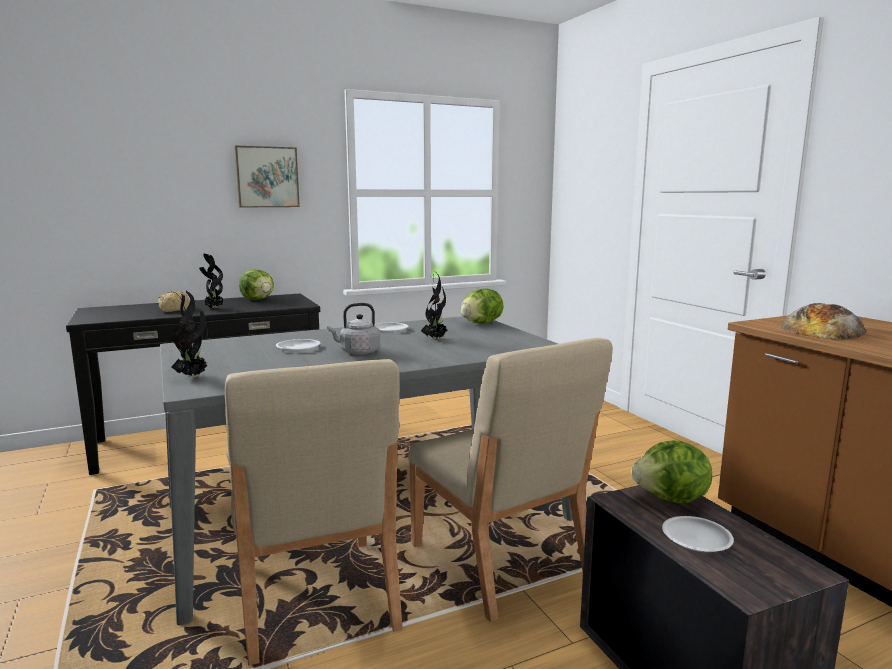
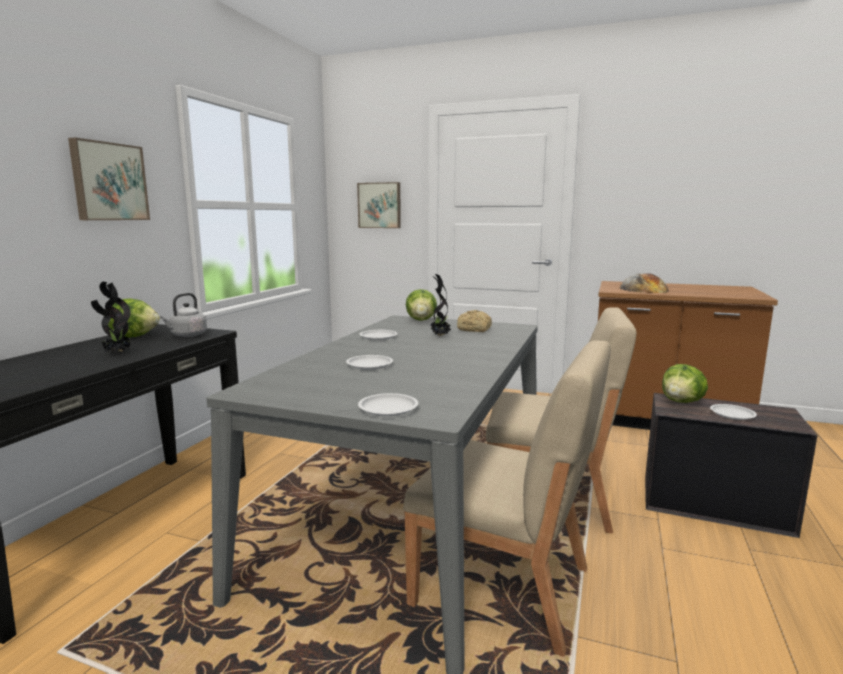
camera: 45 degrees left, 0 degrees up
bread [158,291,190,312] -> bread moved to [457,310,492,332]
potted plant [171,291,207,377] -> white plate [358,393,418,416]
grey kettle [327,303,380,355] -> grey kettle moved to [160,293,207,337]
none -> picture [357,182,401,228]

